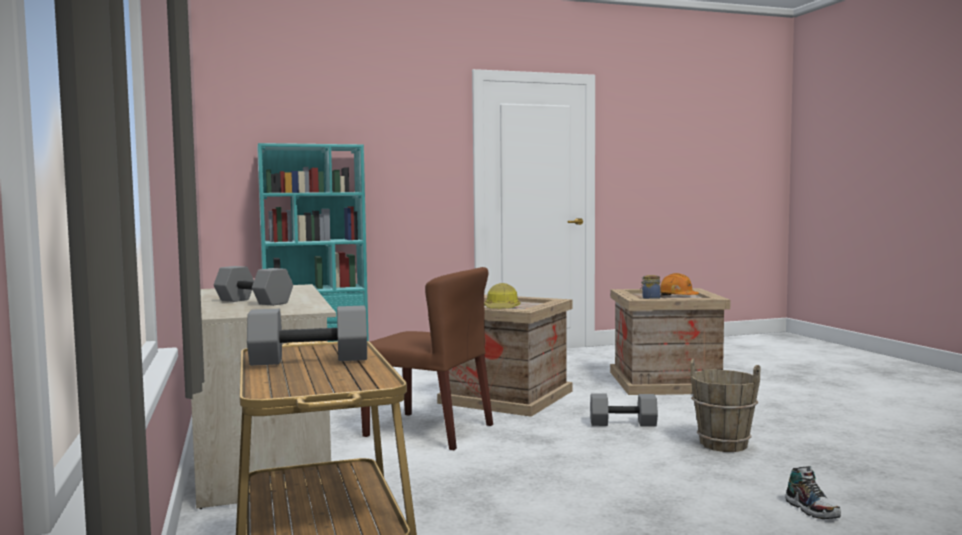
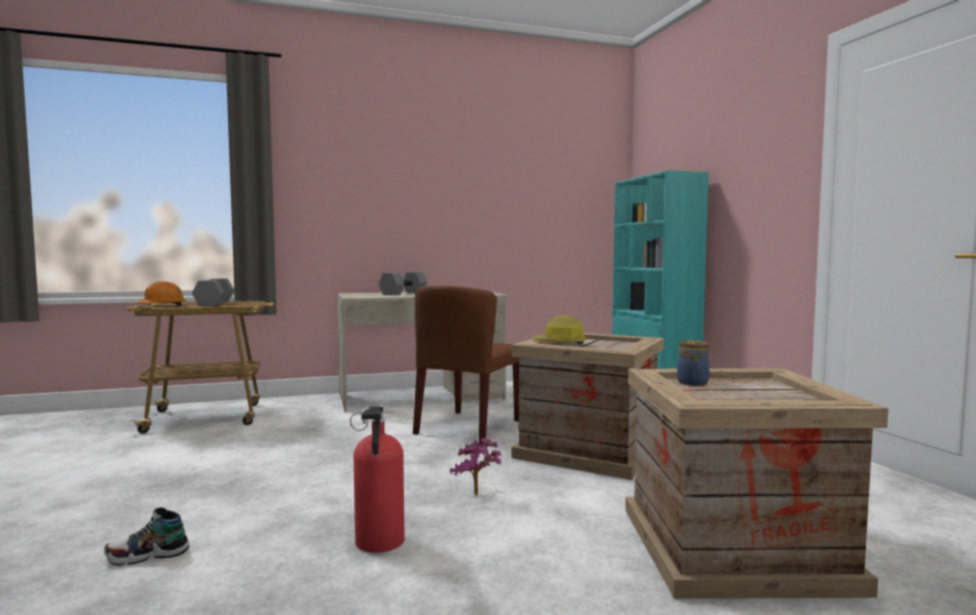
camera: 90 degrees right, 0 degrees up
grey dumbbell [590,393,658,427] -> potted plant [449,437,502,495]
orange hard hat [660,273,699,296] -> orange hard hat moved to [135,281,186,306]
brown bucket [690,359,760,452] -> fire extinguisher [350,405,405,553]

